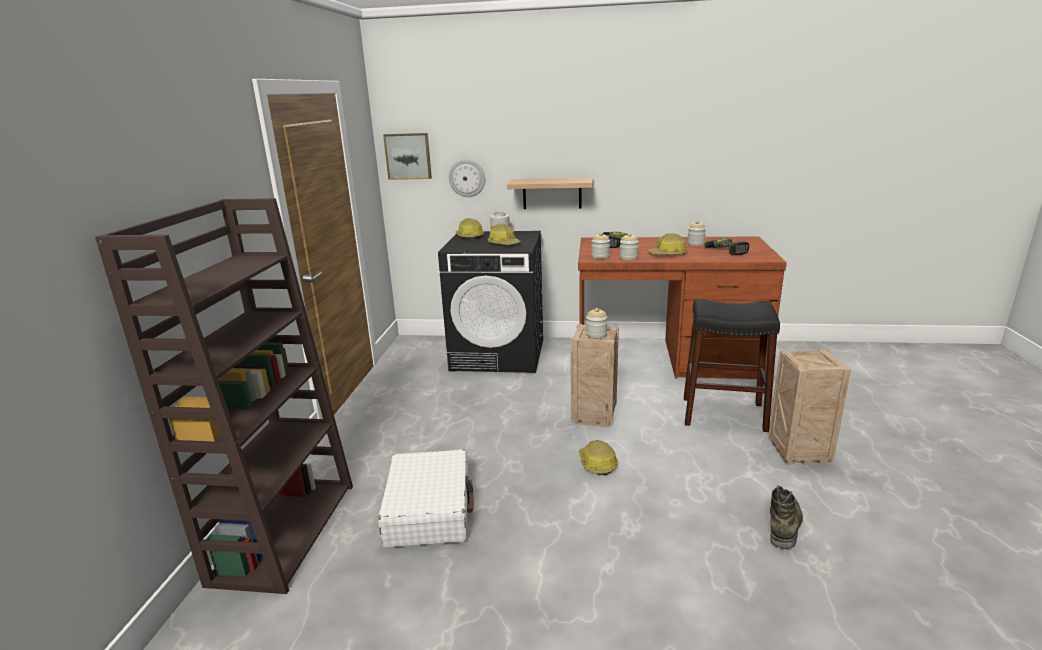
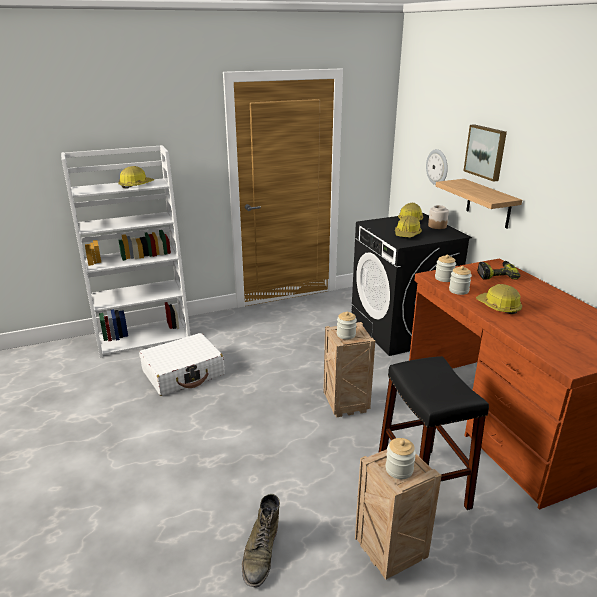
camera: 60 degrees right, 5 degrees up
brown bookcase [95,198,353,594] -> white bookcase [61,145,191,358]
picture [383,133,432,180] -> picture moved to [463,124,507,182]
hard hat [579,440,618,475] -> hard hat moved to [118,166,154,189]
jar [687,221,706,246] -> jar moved to [385,438,416,479]
power drill [704,238,749,255] -> none
green boot [770,486,803,549] -> green boot turned 105 degrees clockwise [242,494,280,588]

